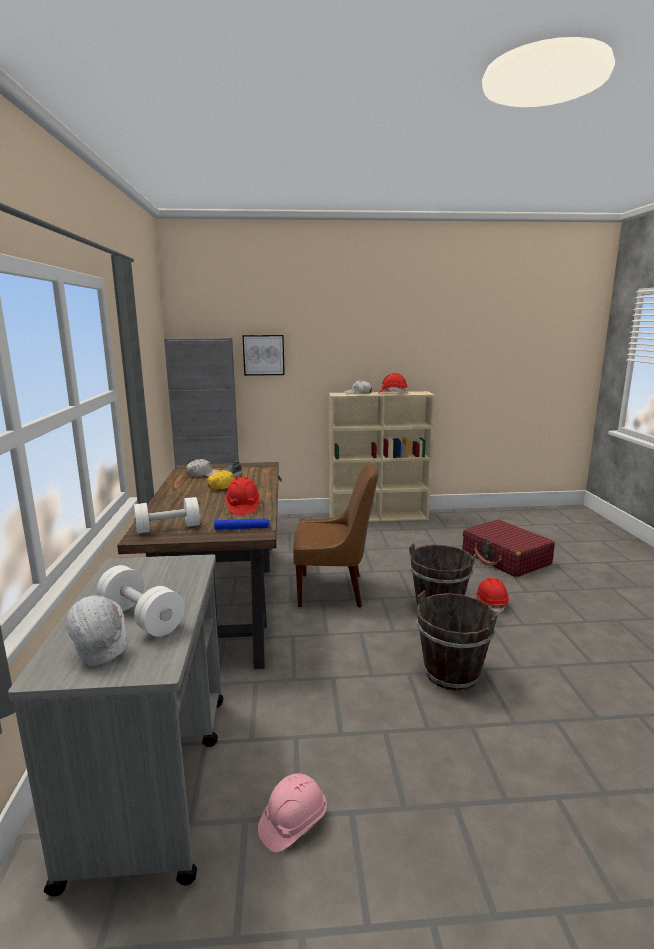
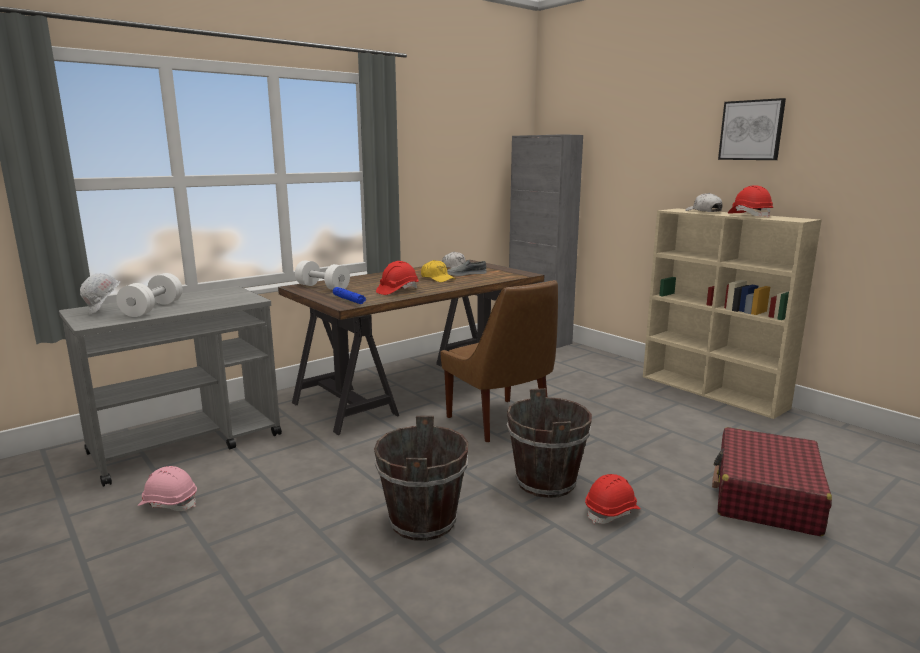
camera: 55 degrees right, 0 degrees up
picture [242,335,285,376] -> picture moved to [718,98,786,160]

